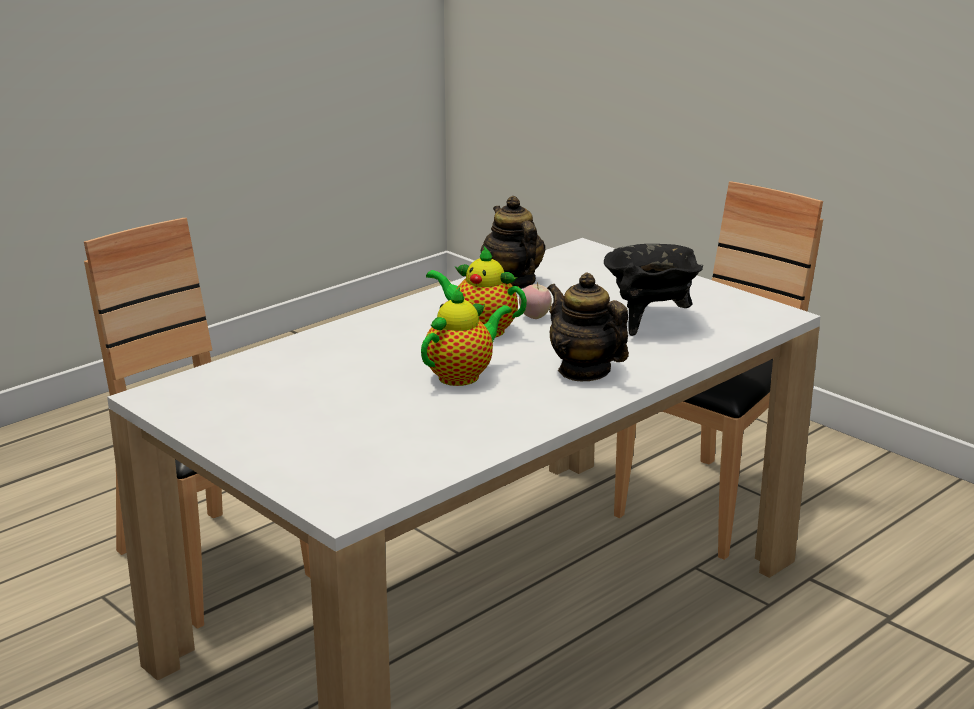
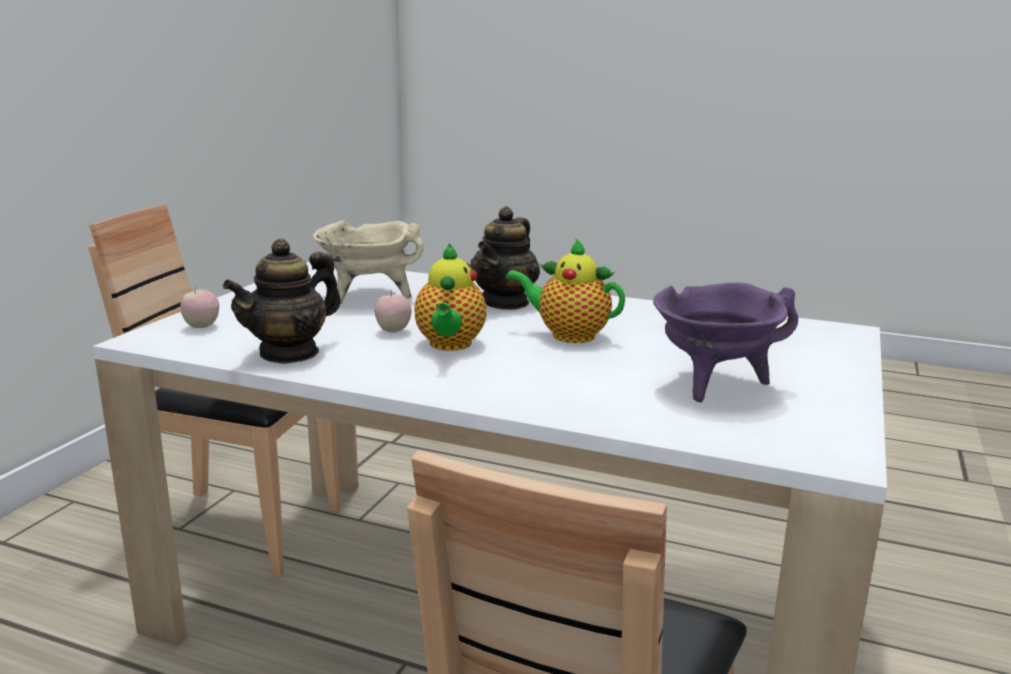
camera: 115 degrees left, 5 degrees down
black cooking pot [604,244,703,336] -> beige cooking pot [313,221,423,304]
none -> apple [180,287,219,328]
none -> purple cooking pot [653,282,798,402]

